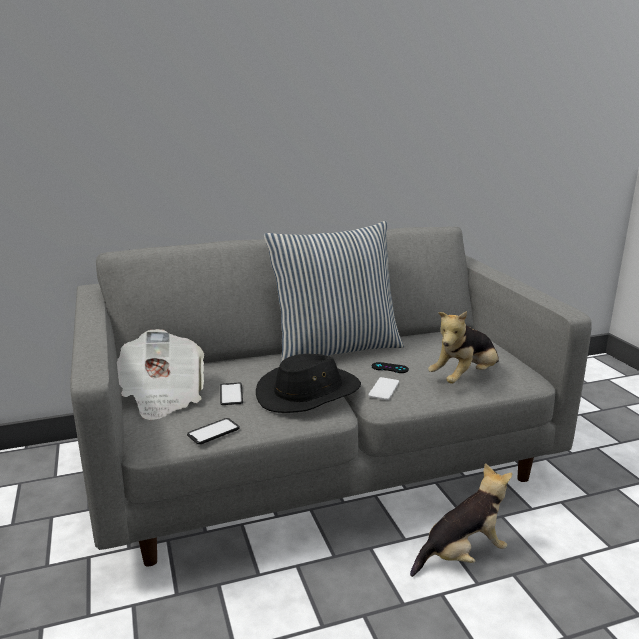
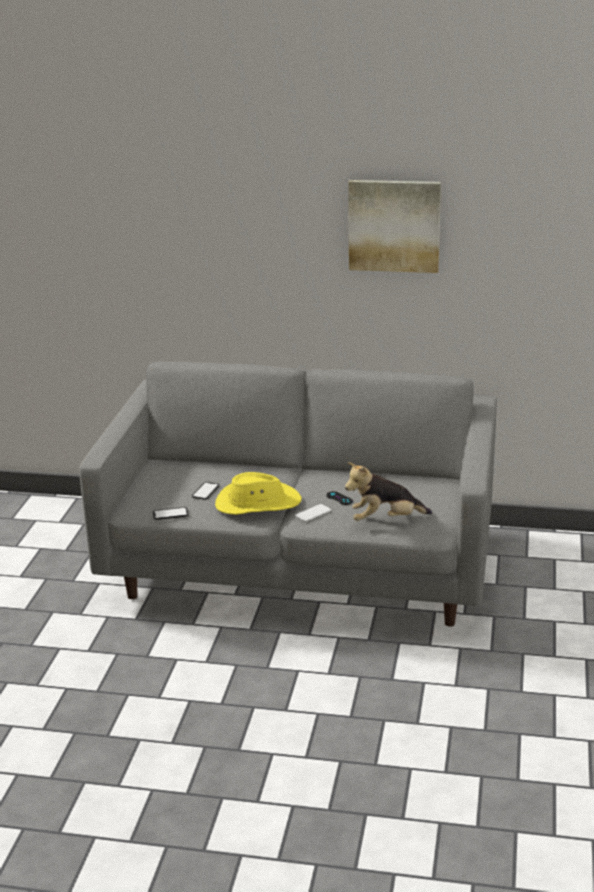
camera: 30 degrees right, 5 degrees up
newspaper [117,329,204,420] -> none
black hat [256,354,361,413] -> yellow hat [215,472,302,515]
pillow [264,221,404,362] -> none
plush toy [410,463,512,577] -> none
none -> picture [348,180,441,273]

